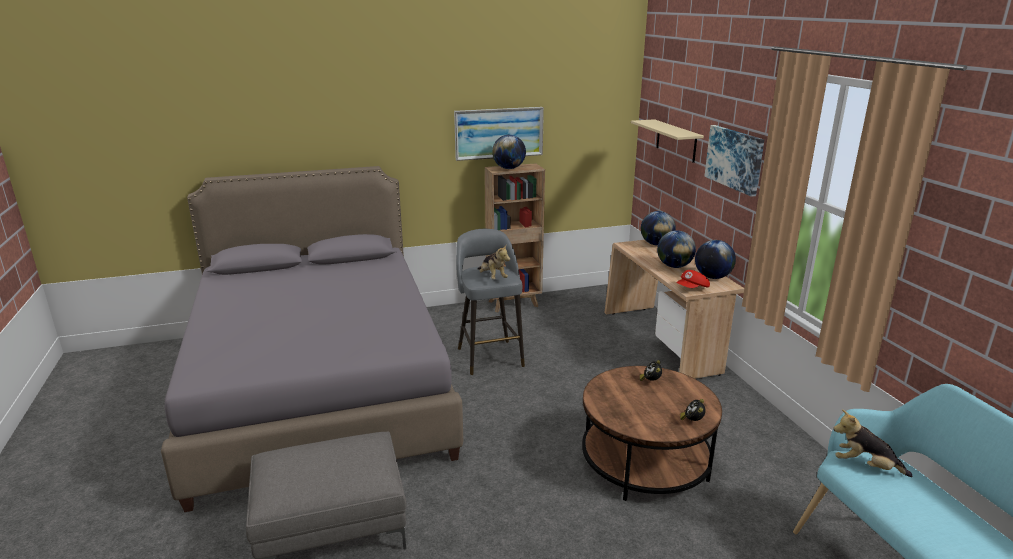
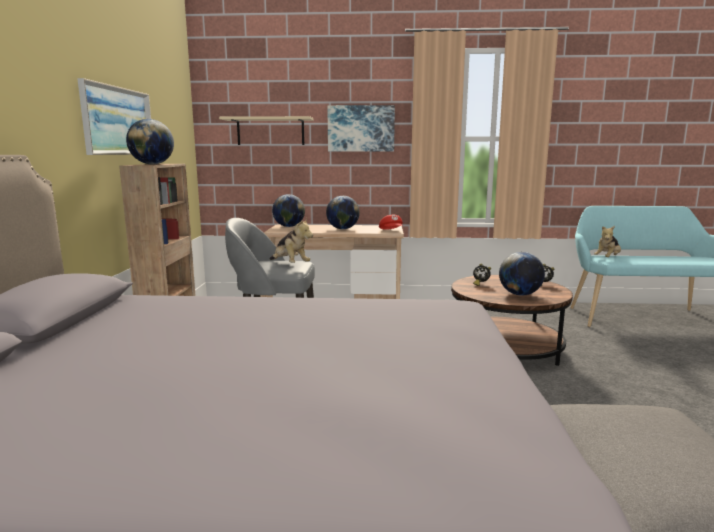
camera: 70 degrees left, 10 degrees down
plush toy [478,245,510,279] -> plush toy turned 60 degrees clockwise [270,218,313,263]
globe [695,240,736,279] -> globe moved to [499,252,545,296]

